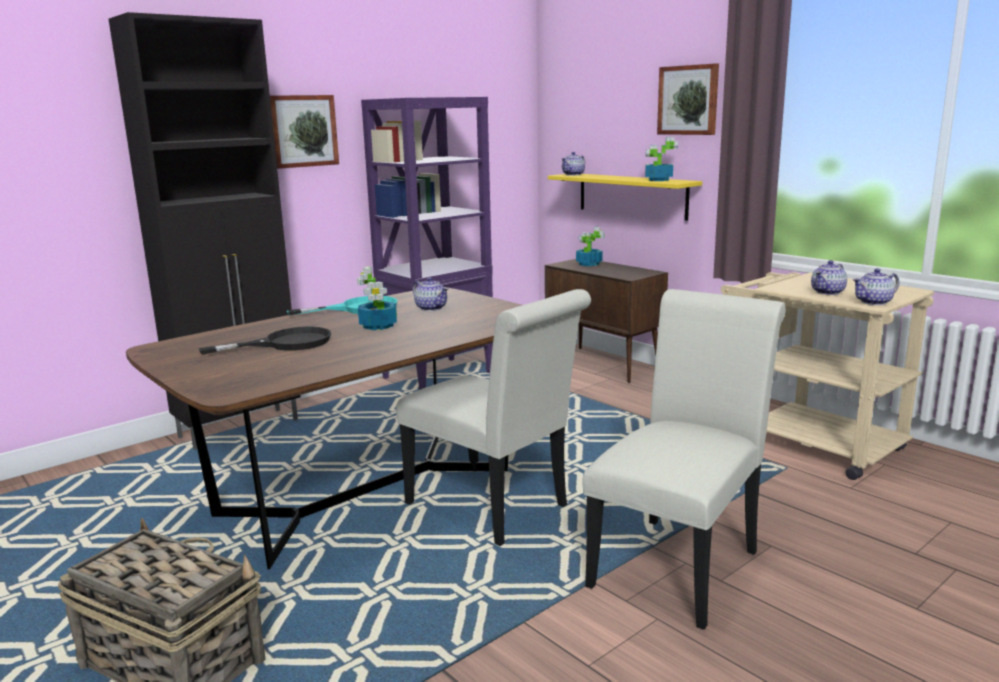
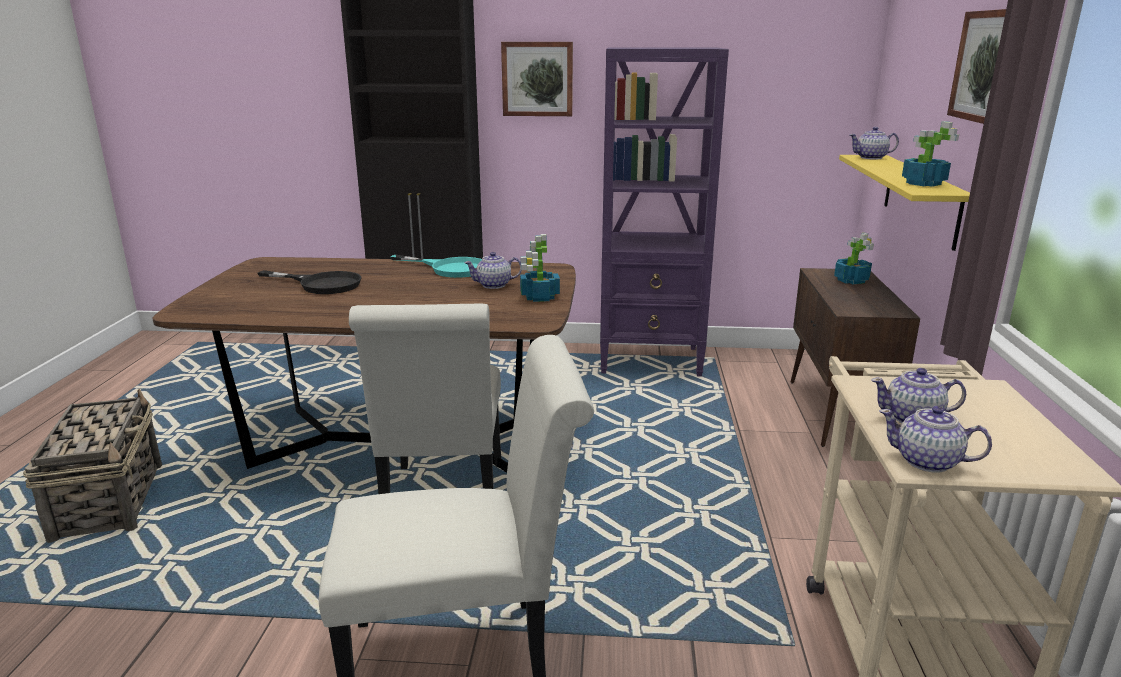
camera: 45 degrees right, 5 degrees up
potted plant [357,266,397,330] -> potted plant moved to [520,234,560,302]
teapot [412,277,449,311] -> teapot turned 75 degrees clockwise [464,252,522,289]

